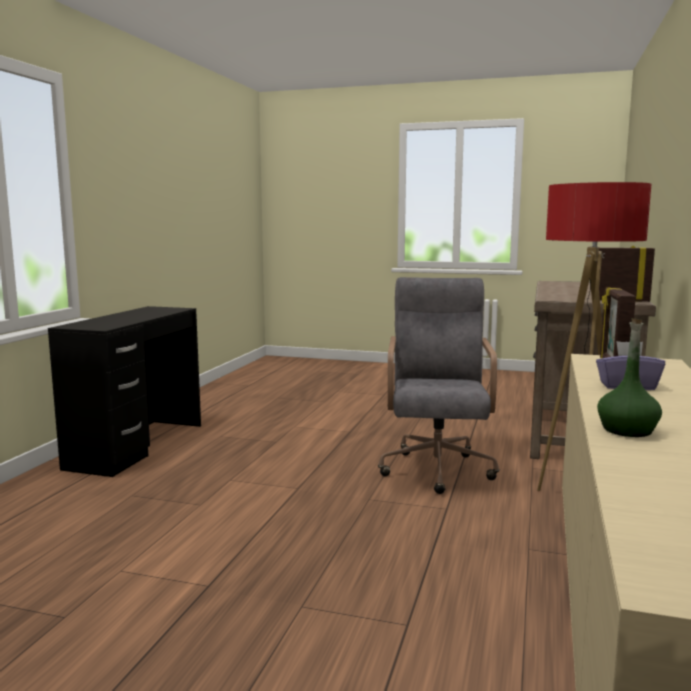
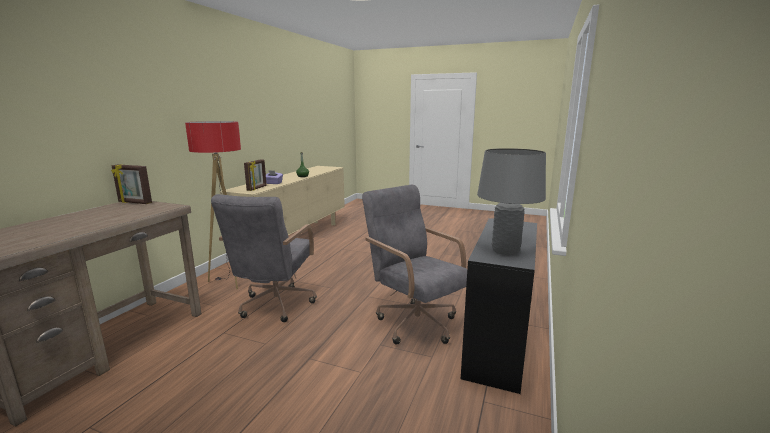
camera: 175 degrees left, 5 degrees up
none -> grey office chair [362,185,467,345]
none -> grey table lamp [477,148,546,255]

